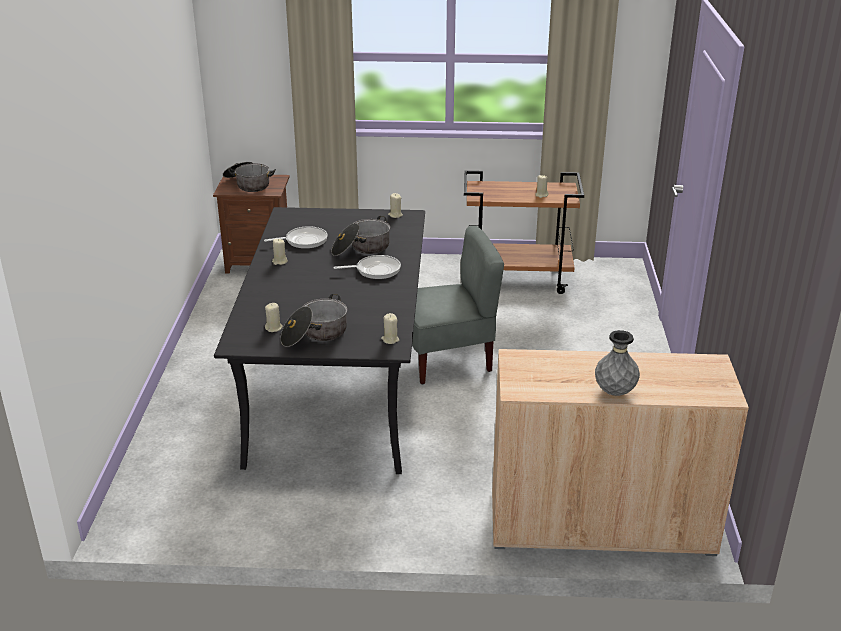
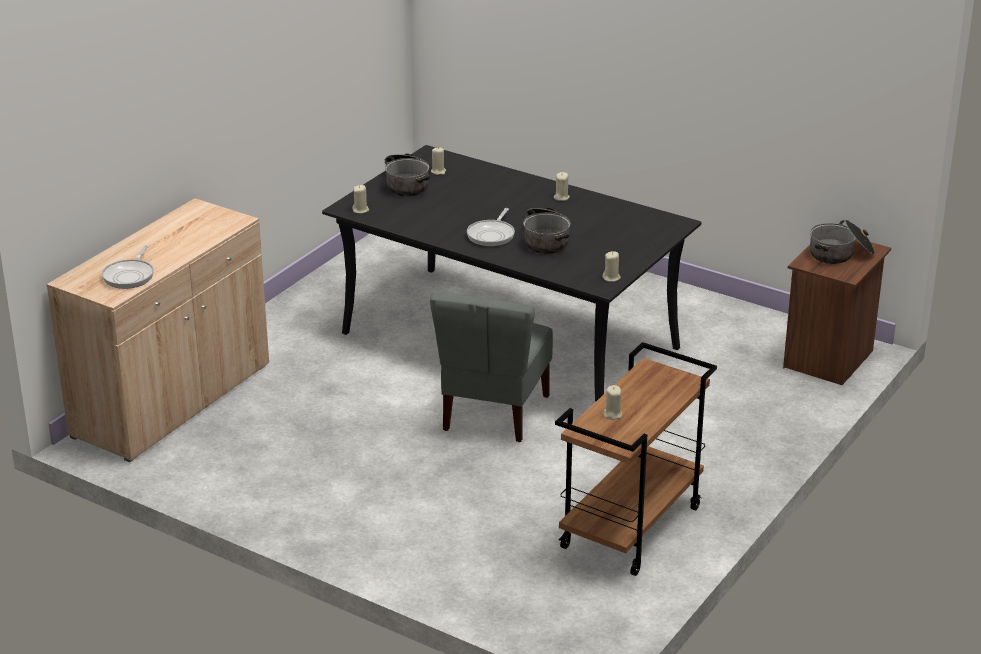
camera: 120 degrees right, 0 degrees up
frying pan [264,226,328,249] -> frying pan moved to [102,245,154,289]
grey vase [595,330,640,396] -> none

